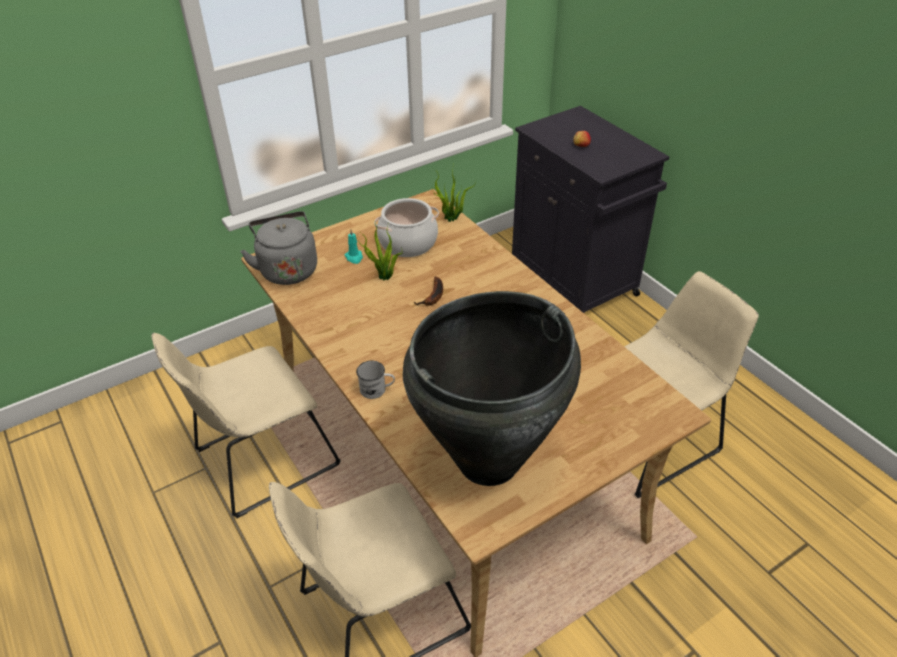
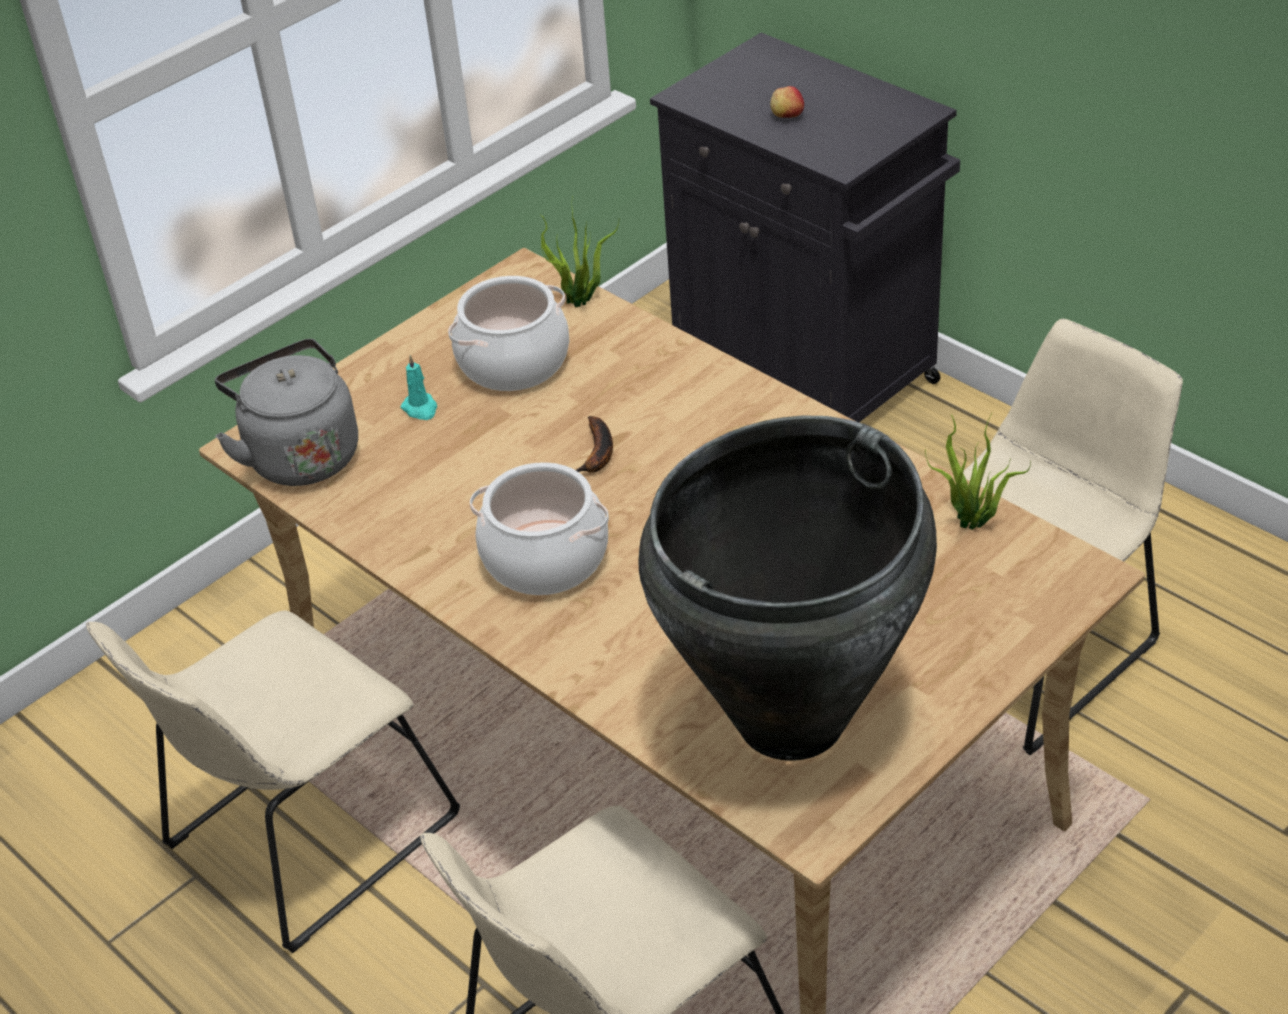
camera: 10 degrees left, 0 degrees up
white mug [356,361,395,399] -> none
potted plant [357,222,403,280] -> potted plant moved to [925,412,1031,530]
none -> cooking pot [470,462,609,595]

